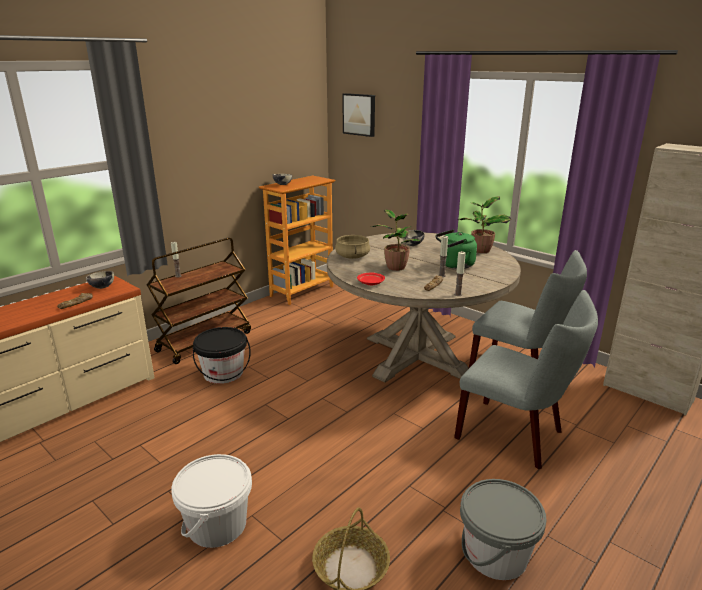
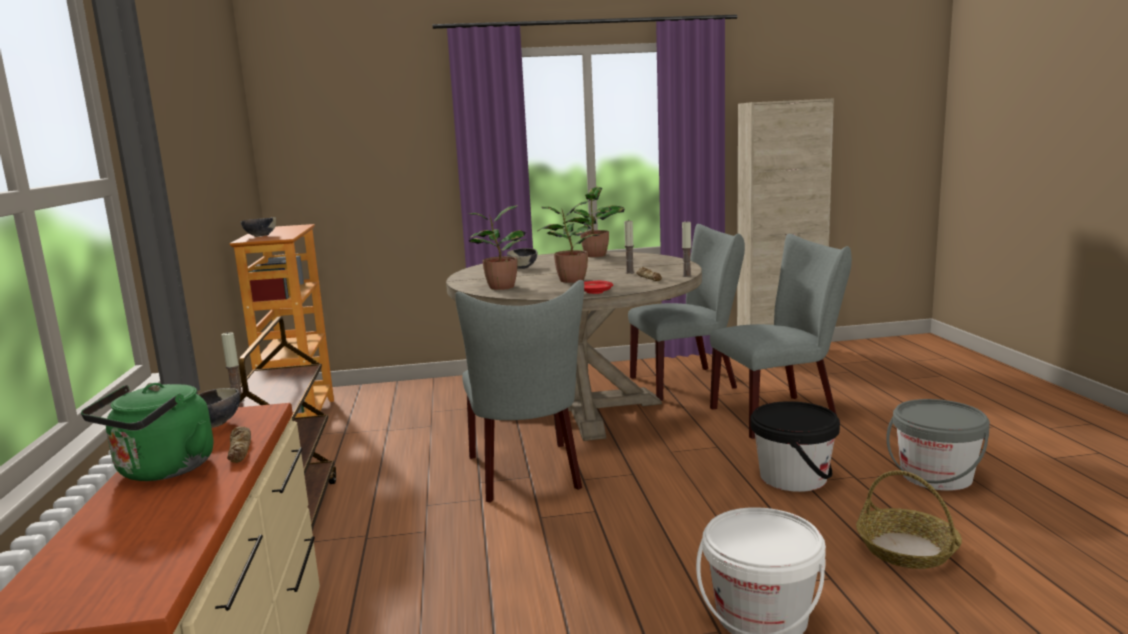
camera: 50 degrees left, 10 degrees down
black bucket [193,327,251,384] -> black bucket moved to [750,401,840,492]
beige cooking pot [335,235,370,259] -> potted plant [468,205,527,290]
picture [343,93,375,137] -> none
green kettle [435,230,477,269] -> green kettle moved to [81,383,213,481]
none -> grey chair [455,280,584,502]

